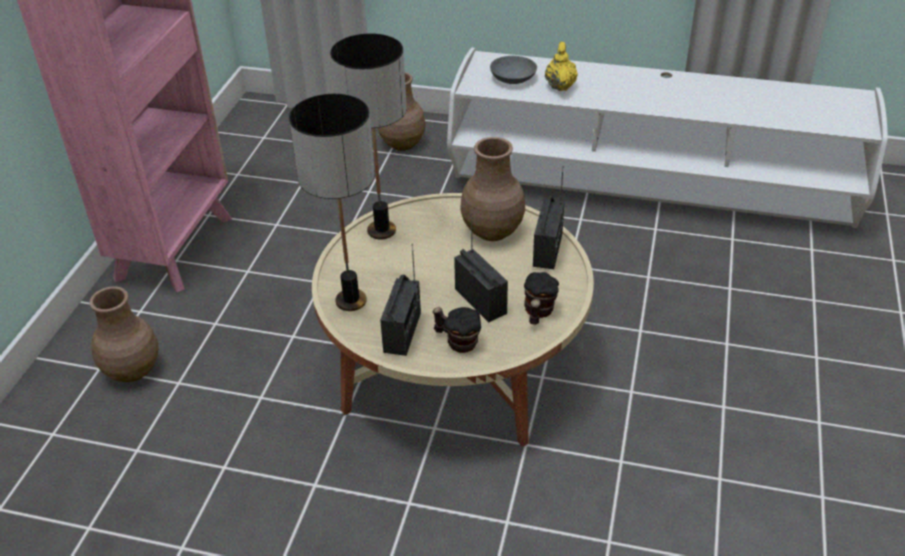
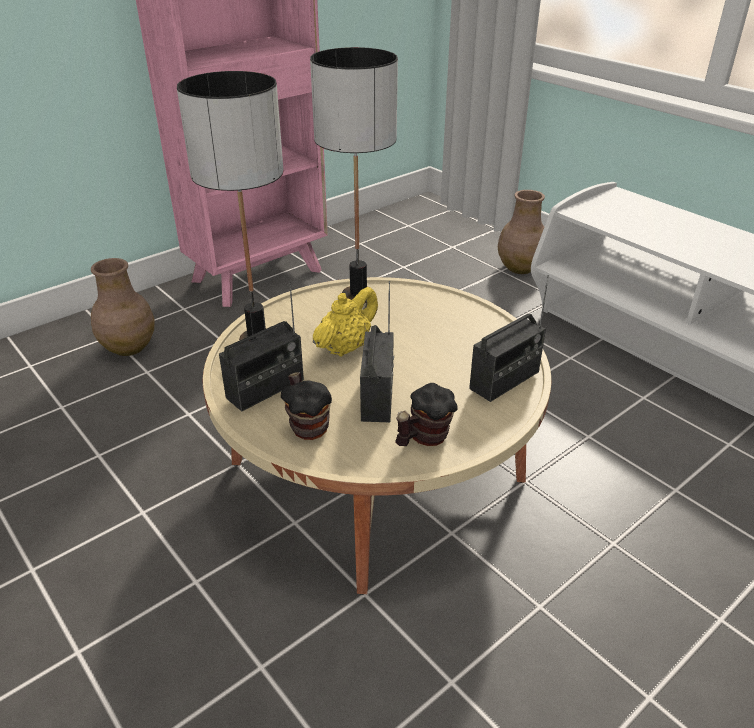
camera: 35 degrees right, 5 degrees down
brown vase [460,137,525,241] -> none
grey bowl [490,56,537,84] -> none
yellow teapot [545,42,578,91] -> yellow teapot moved to [313,287,378,357]

